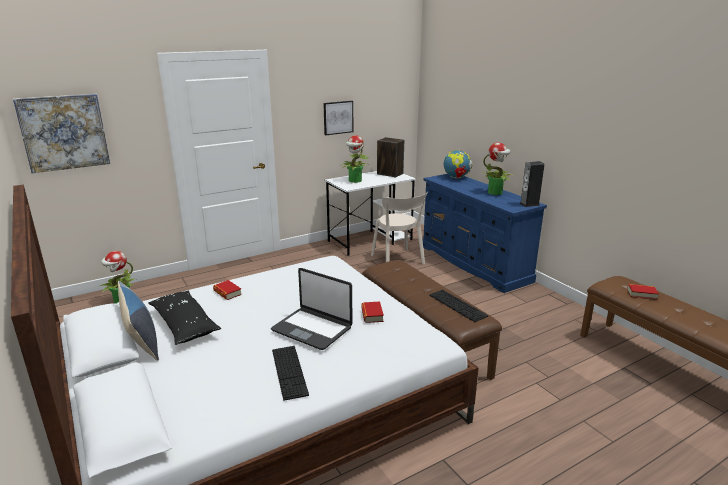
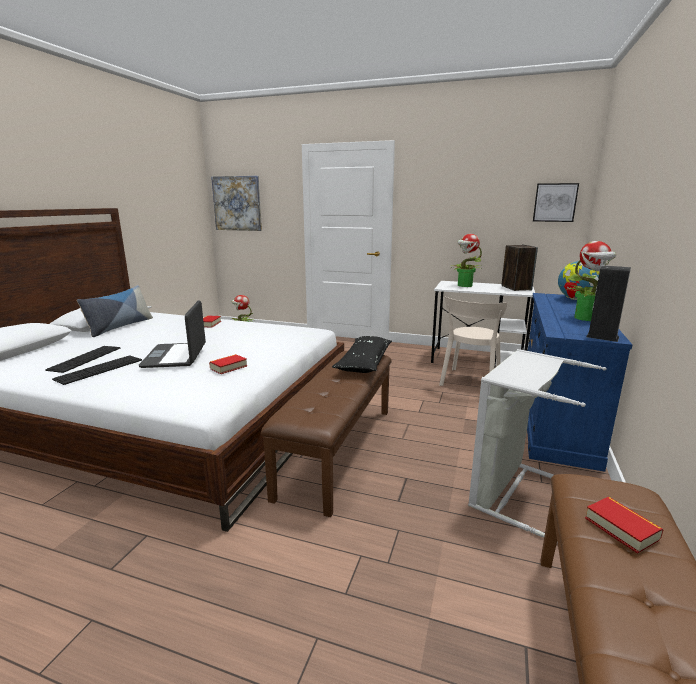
camera: 50 degrees right, 5 degrees down
black pillow [148,290,222,345] -> black pillow moved to [332,336,392,373]
picture [323,101,353,135] -> picture moved to [533,183,579,222]
keyboard [429,290,488,322] -> keyboard moved to [45,346,120,373]
none -> grey laundry basket [468,349,606,538]

